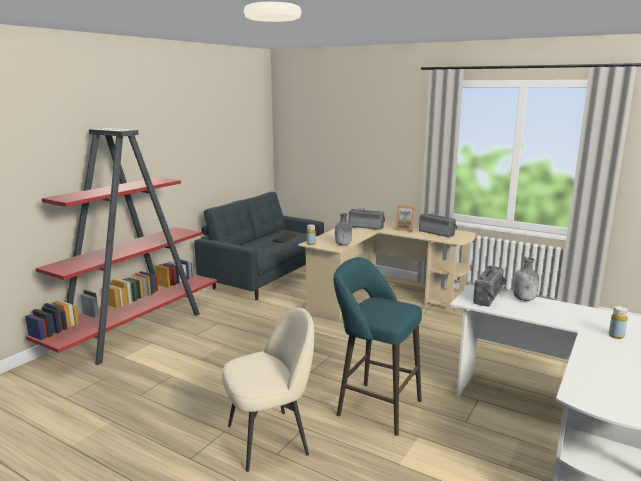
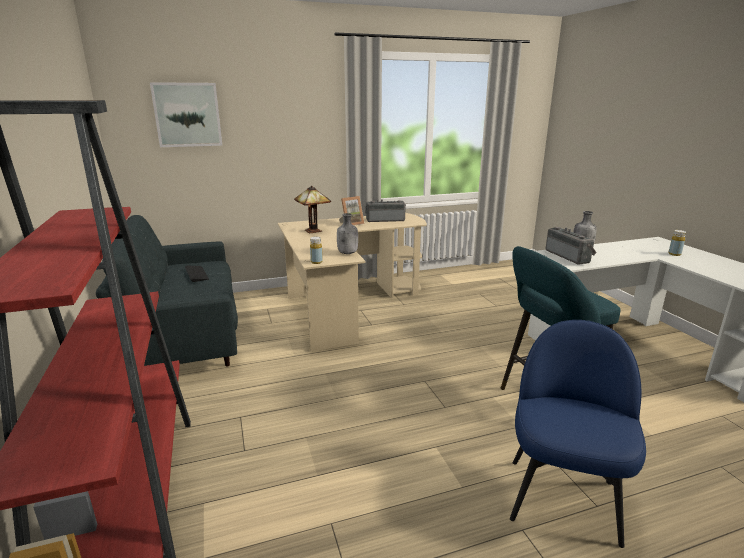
camera: 50 degrees left, 5 degrees up
beige chair [222,307,314,472] -> blue chair [510,320,646,548]
radio [349,208,385,230] -> table lamp [294,186,331,233]
none -> picture [150,82,222,147]

